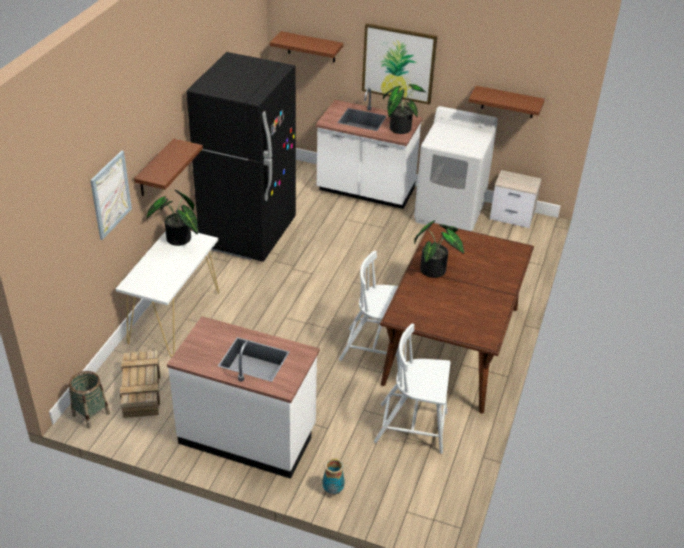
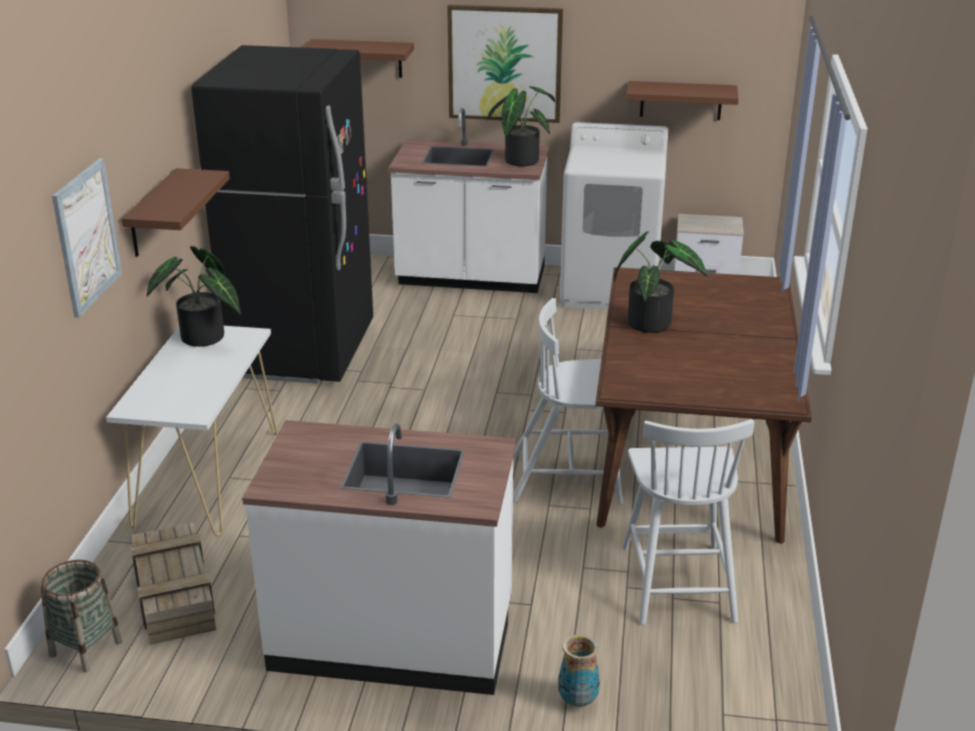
camera: 10 degrees left, 10 degrees down
white chair [374,323,451,454] -> white chair turned 90 degrees counterclockwise [622,419,755,625]

